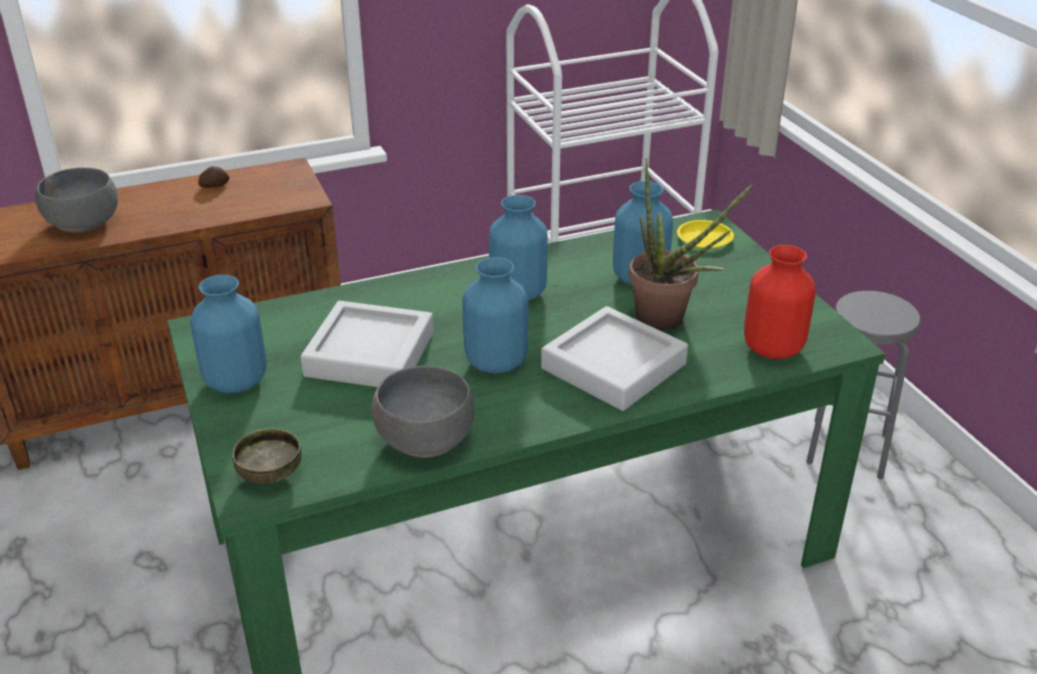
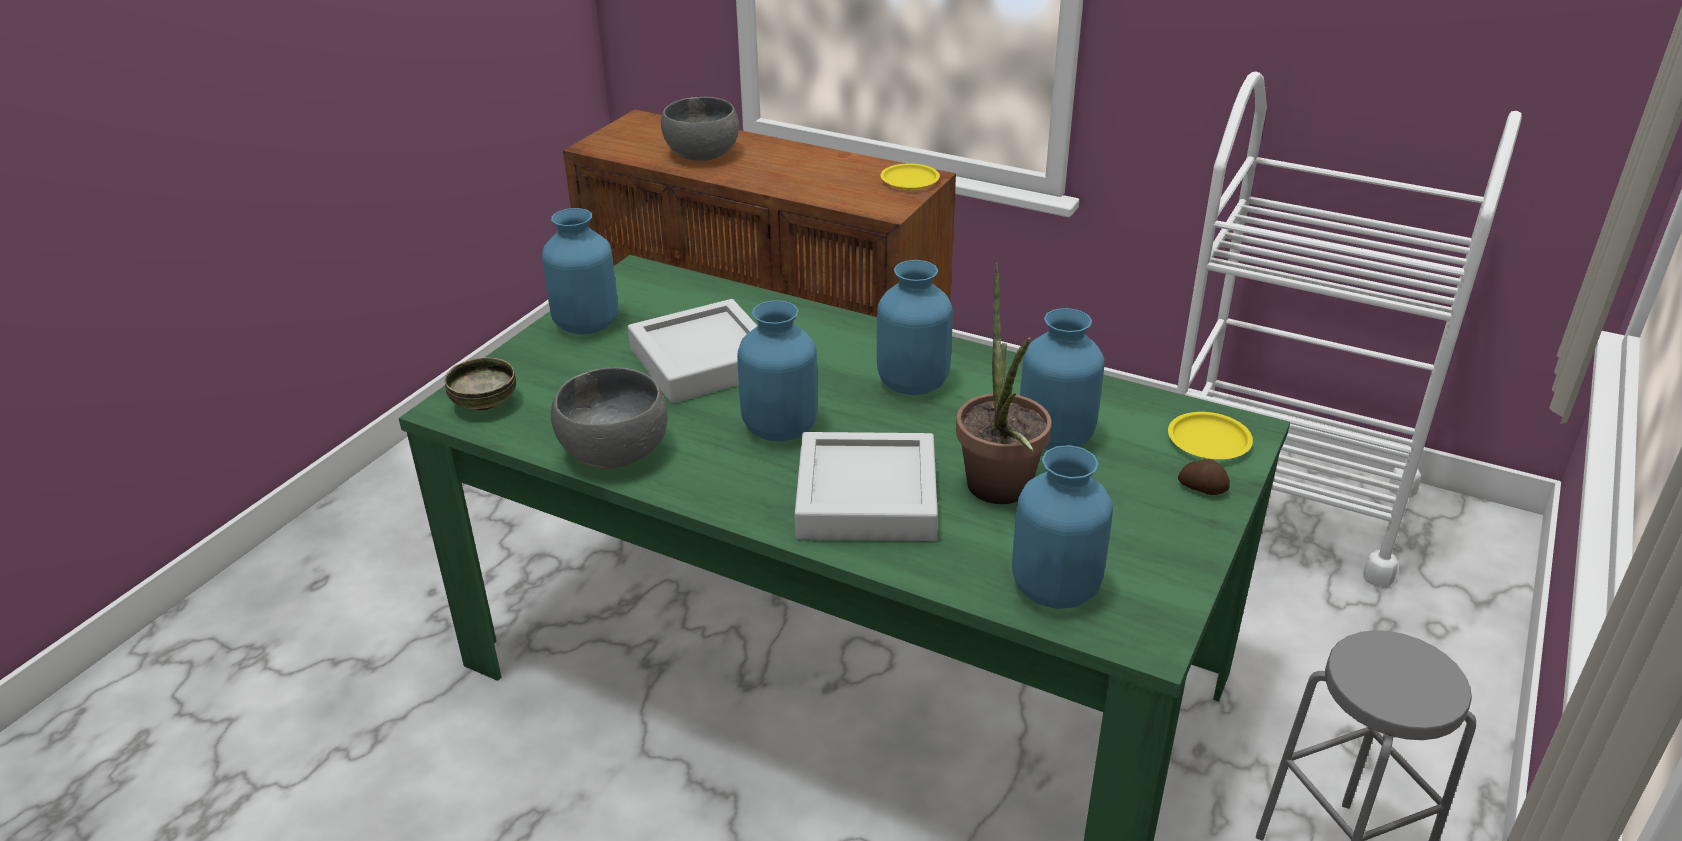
camera: 50 degrees right, 0 degrees up
potato [198,166,229,188] -> potato moved to [1178,459,1230,495]
red vase [744,245,816,359] -> blue vase [1012,445,1113,609]
none -> yellow plate [880,163,940,189]

